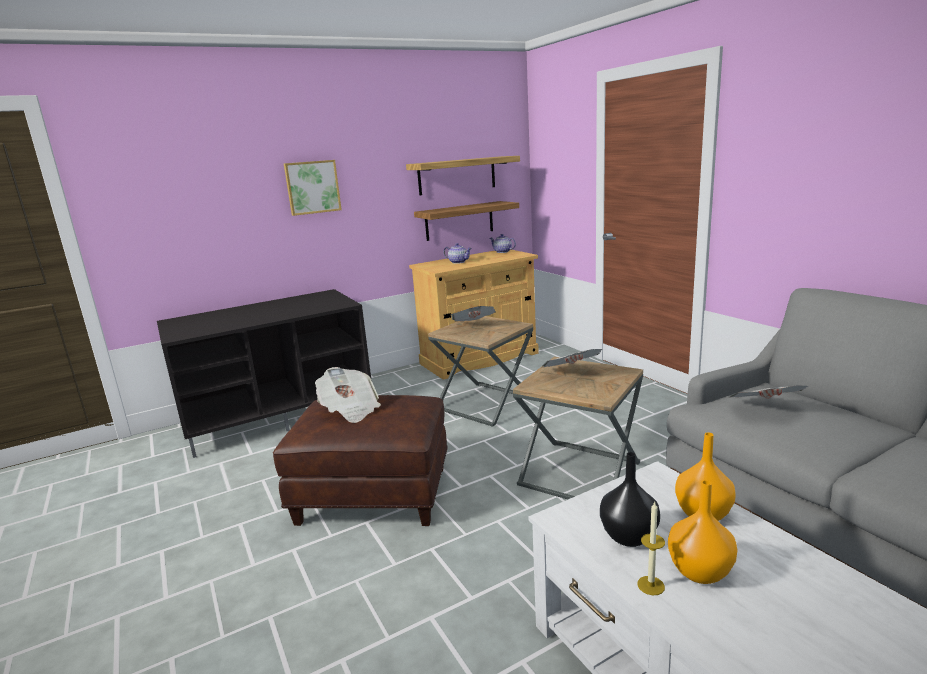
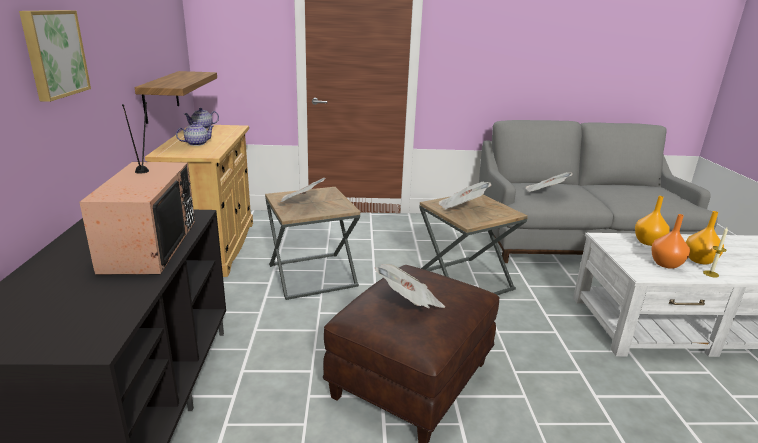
camera: 65 degrees left, 5 degrees up
shelf [406,156,520,195] -> none
black vase [600,452,660,547] -> orange vase [651,214,690,269]
none -> television [79,102,195,275]

